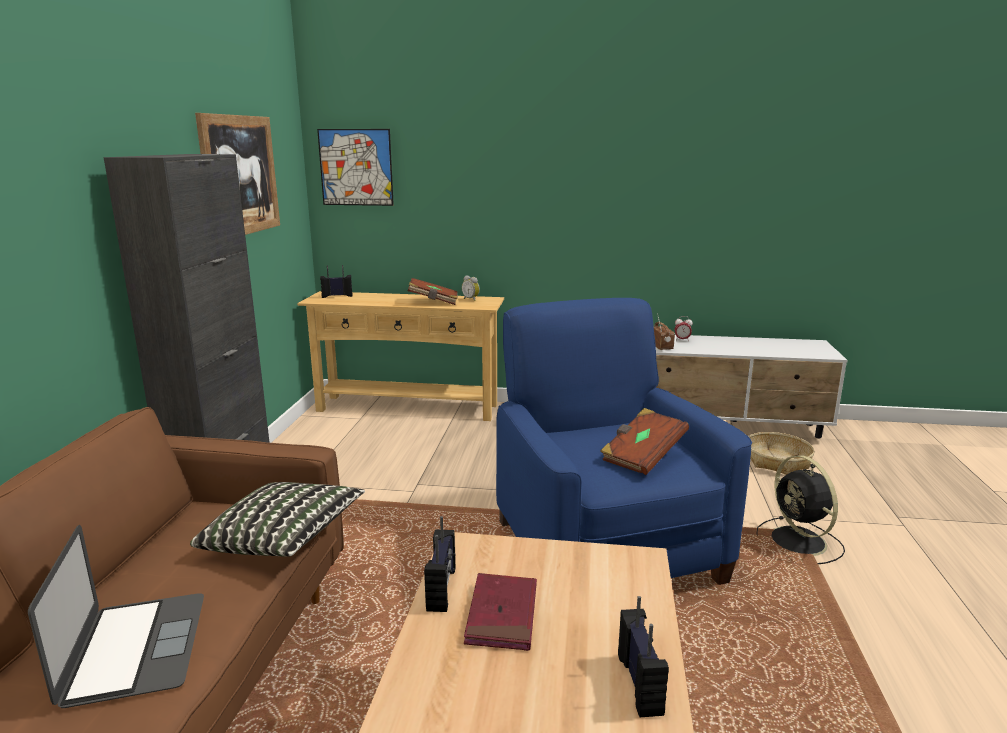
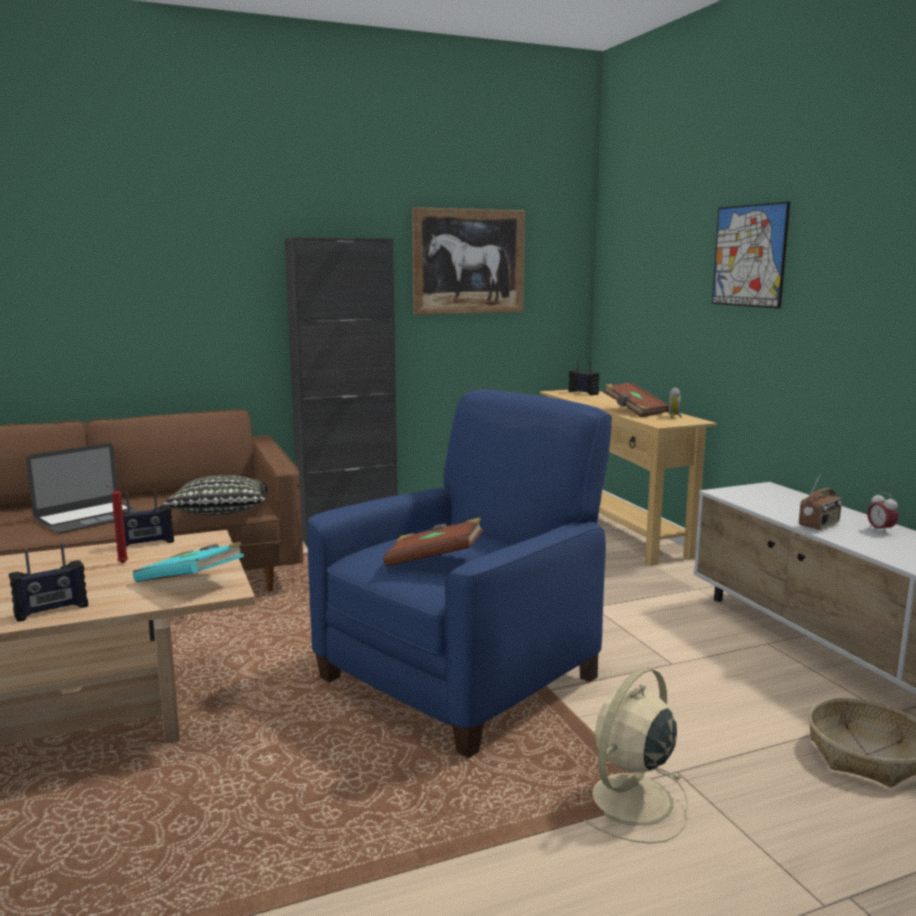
camera: 60 degrees right, 5 degrees down
picture [317,129,394,206] -> picture moved to [712,202,790,309]
red book [464,573,537,651] -> red candle [106,485,128,563]
black fan [757,455,845,564] -> beige fan [584,667,688,844]
none -> turquoise book [133,542,244,582]

